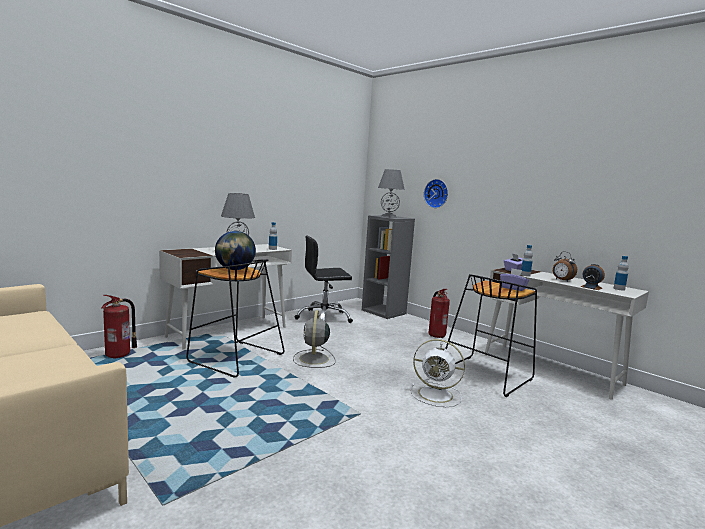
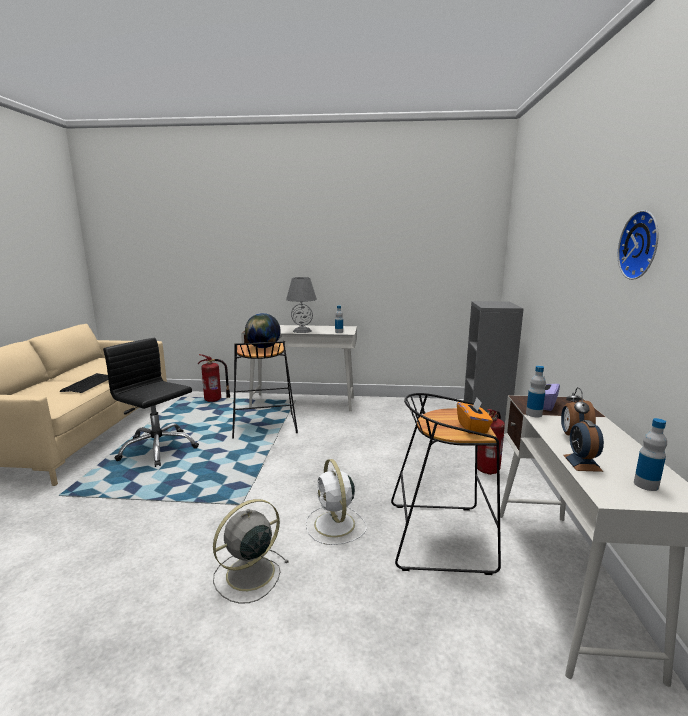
camera: 50 degrees right, 5 degrees up
grey fan [293,310,336,368] -> grey fan moved to [213,499,288,604]
black office chair [295,236,353,323] -> black office chair moved to [103,338,199,467]
grey table lamp [378,169,405,218] -> none
wall clock [424,179,448,208] -> wall clock moved to [618,210,658,280]
purple tissue box [500,268,529,291] -> orange tissue box [457,398,493,434]
none -> keyboard [60,373,108,393]

